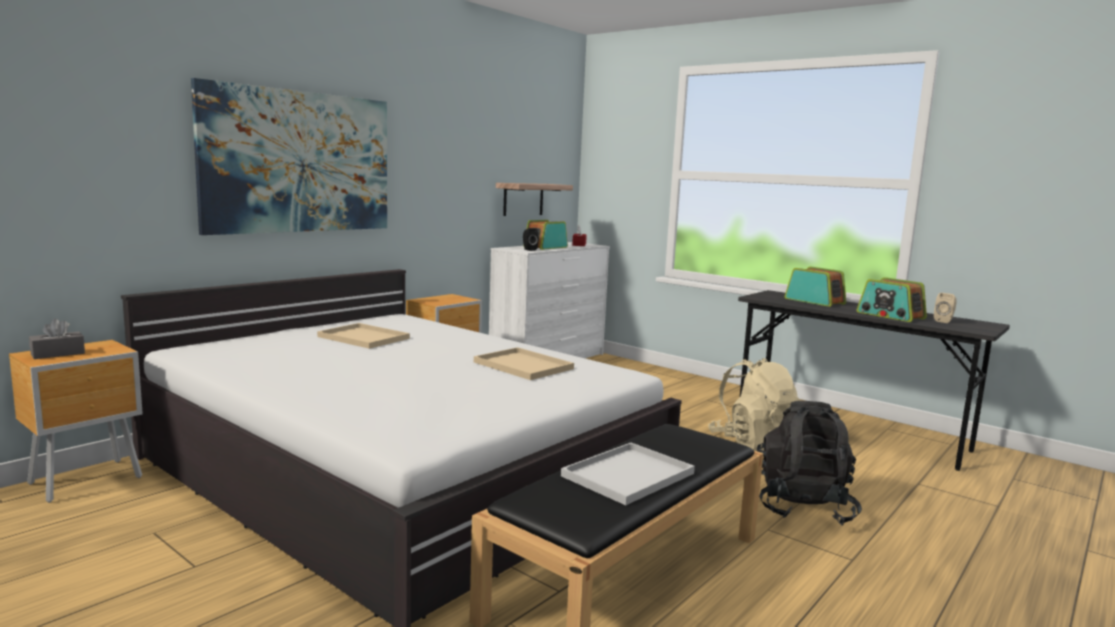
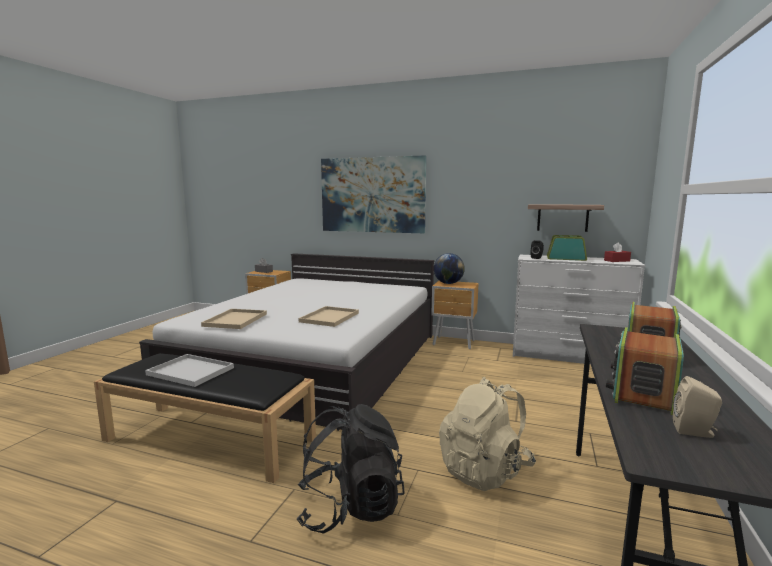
camera: 70 degrees right, 0 degrees up
beige tray [317,323,410,349] -> beige tray moved to [201,309,267,329]
none -> globe [434,253,465,284]

